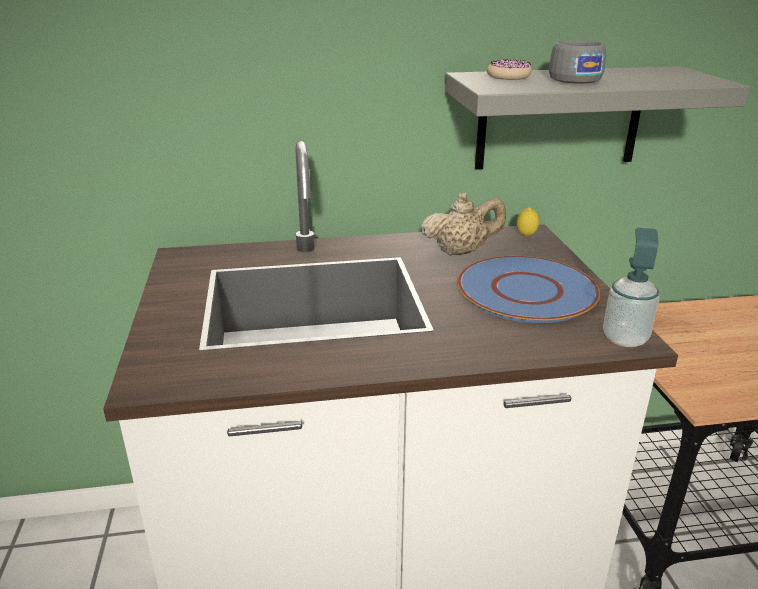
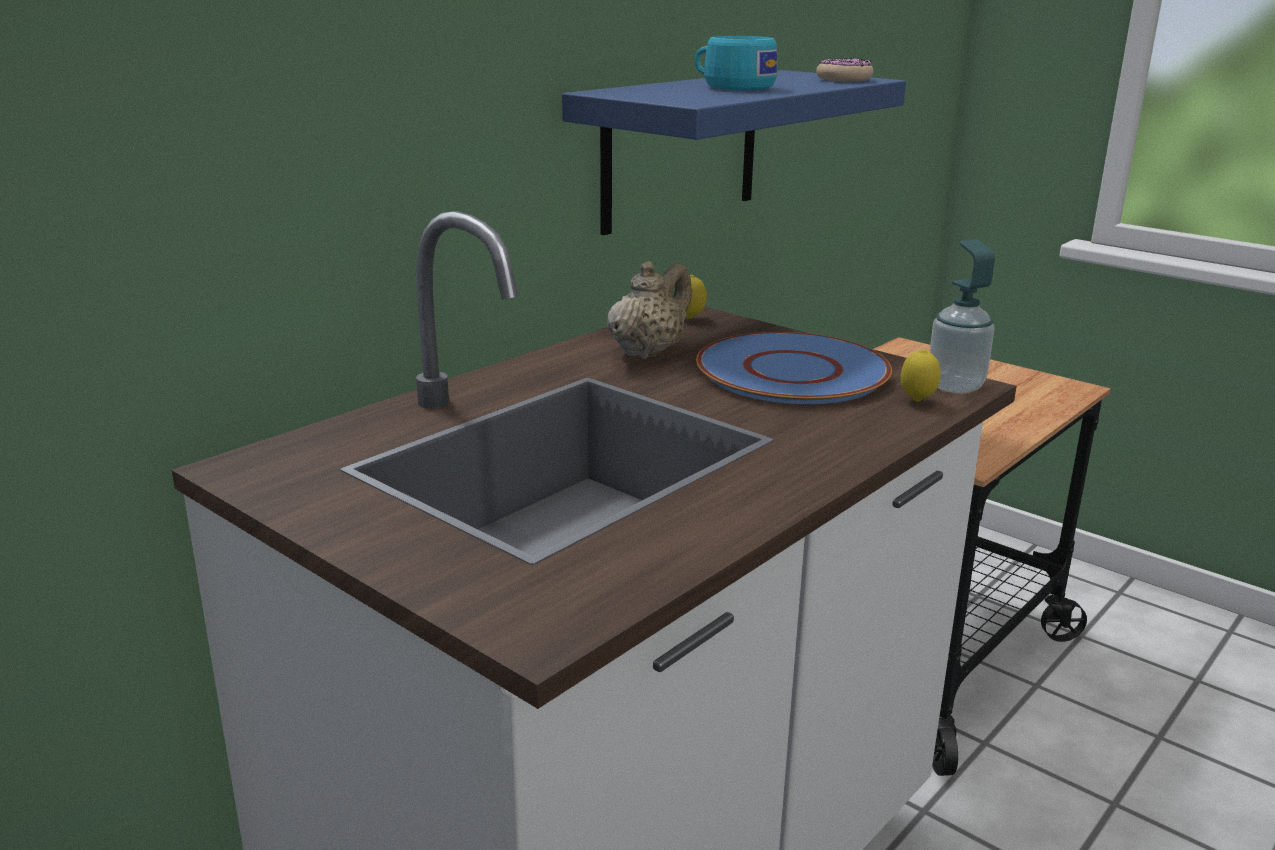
camera: 40 degrees left, 5 degrees down
grey shelf [445,66,750,169] -> blue shelf [562,70,906,235]
donut [487,59,532,80] -> donut moved to [816,58,873,82]
grey cup [549,40,606,84] -> turquoise cup [694,36,778,90]
none -> lemon [901,349,940,402]

